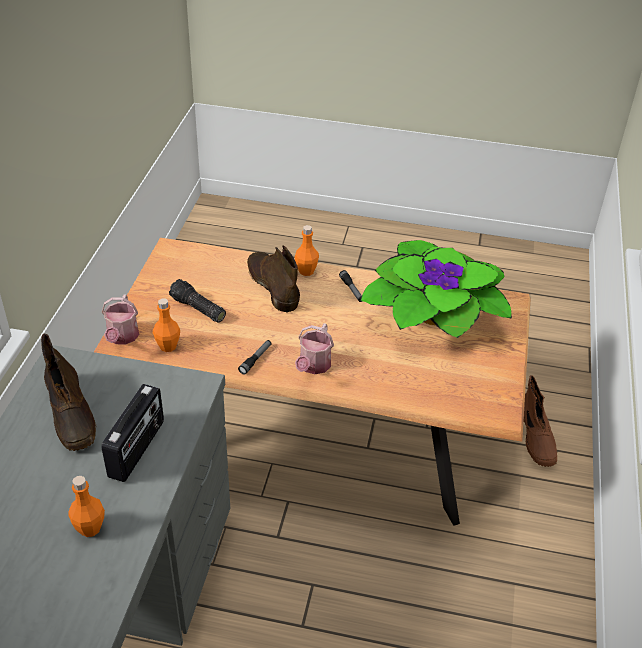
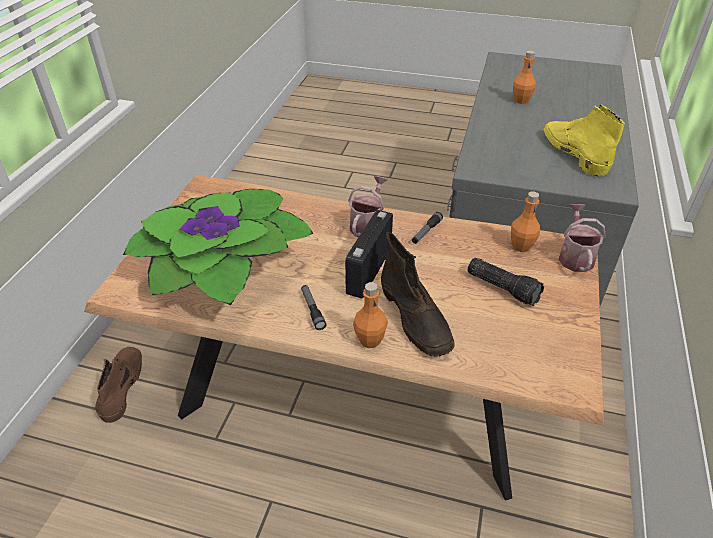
camera: 175 degrees left, 0 degrees up
brown boot [41,334,97,451] -> yellow boot [544,105,625,177]
radio [101,384,164,482] -> radio moved to [345,210,393,298]

